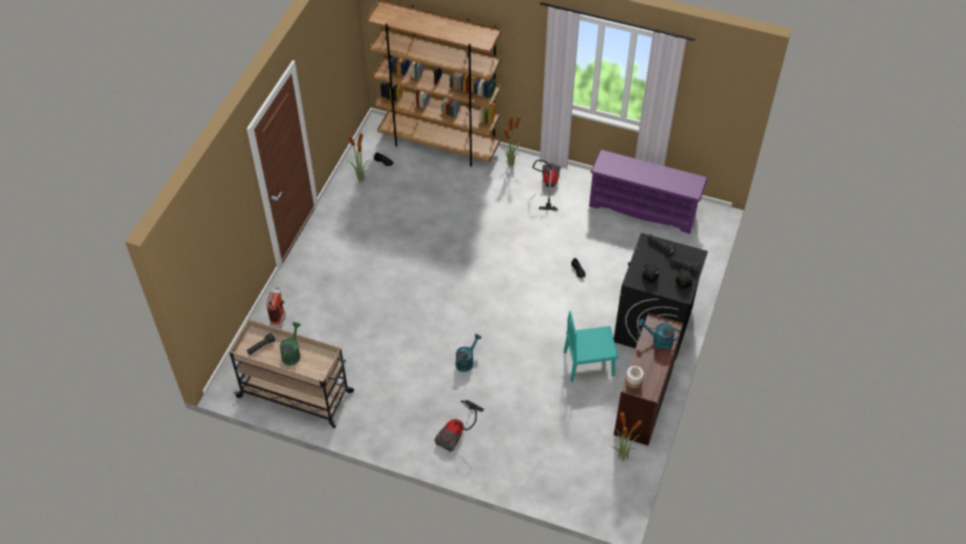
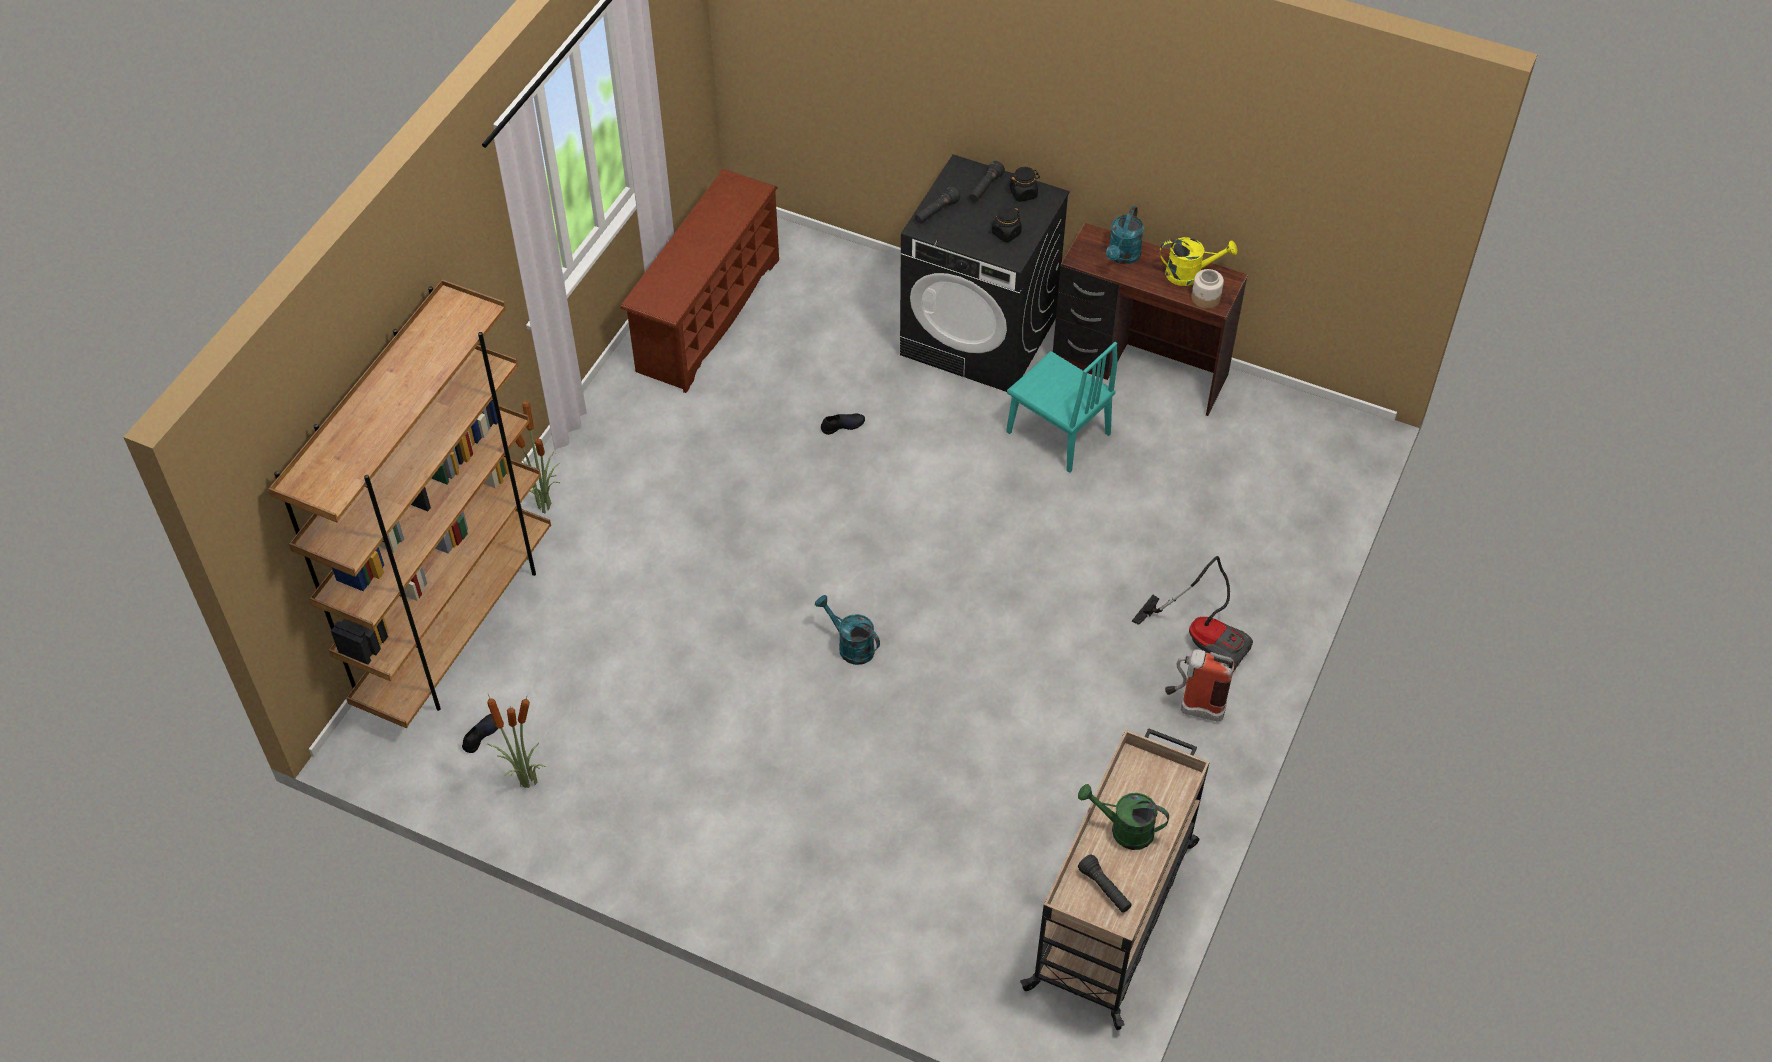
camera: 85 degrees left, 0 degrees up
fire extinguisher [266,287,286,329] -> fire extinguisher moved to [1165,649,1234,721]
turquoise watering can [456,334,482,372] -> turquoise watering can moved to [815,595,880,665]
vacuum cleaner [532,160,560,211] -> none
turquoise chair [564,311,619,382] -> turquoise chair turned 45 degrees counterclockwise [1006,342,1118,473]
purple shoe rack [589,150,708,234] -> brown shoe rack [620,169,779,393]
potted plant [610,411,642,461] -> none
none -> yellow watering can [1160,237,1237,286]

